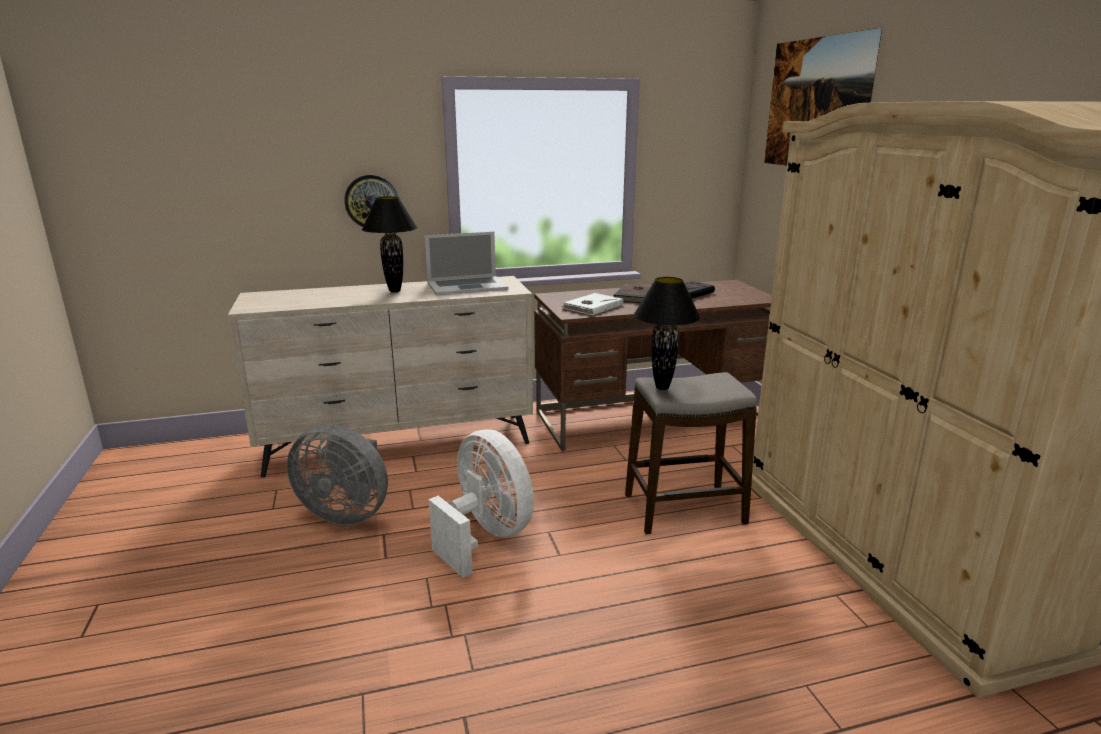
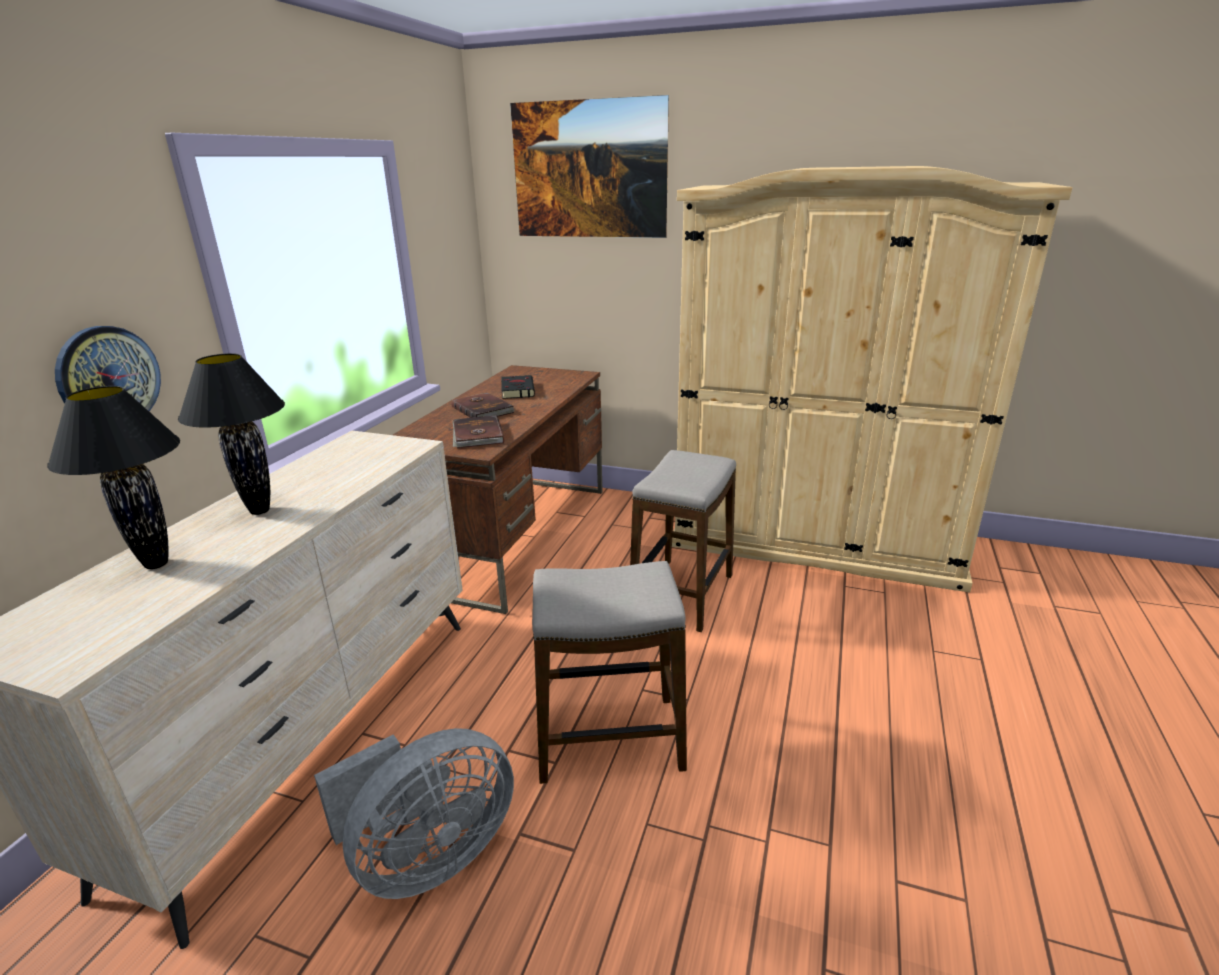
camera: 55 degrees left, 5 degrees up
laptop [425,232,508,296] -> none
white fan [429,429,534,578] -> stool [532,561,687,784]
white book [562,293,623,315] -> brown book [453,415,504,448]
black table lamp [634,277,701,390] -> black table lamp moved to [47,386,180,569]

